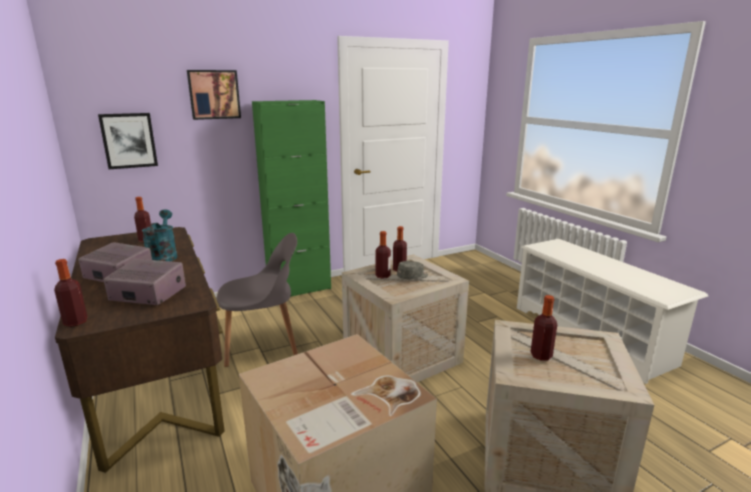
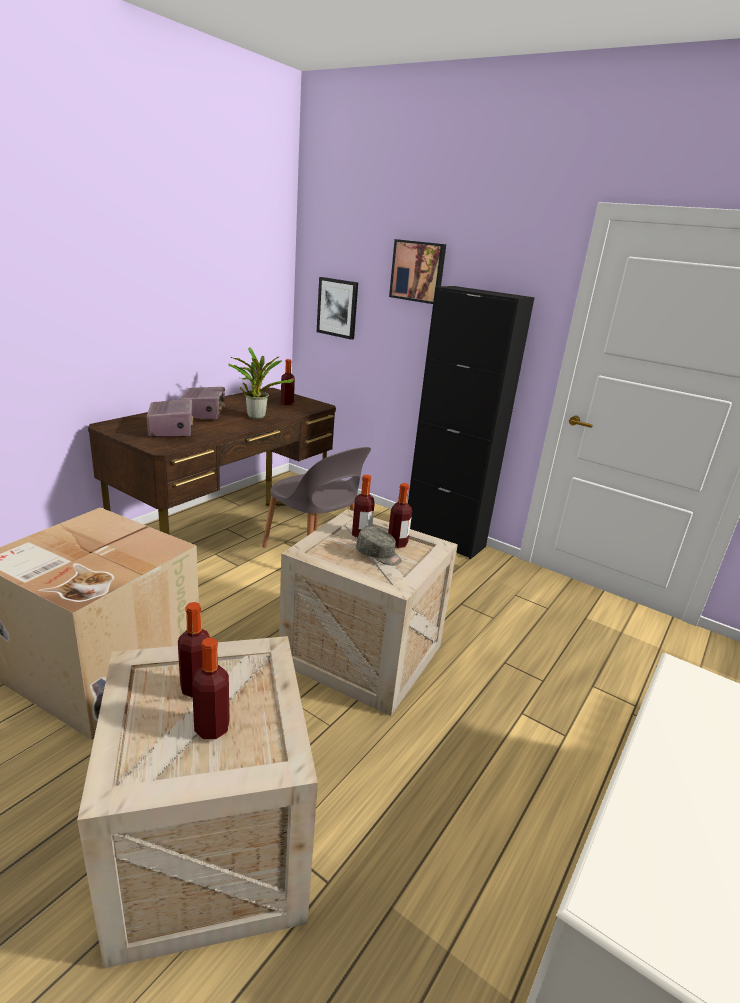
camera: 60 degrees right, 5 degrees up
bottle [54,259,88,327] -> bottle moved to [192,638,230,739]
turquoise watering can [142,209,177,261] -> potted plant [228,348,294,419]
green cabinet [252,100,331,297] -> black cabinet [408,286,535,559]

